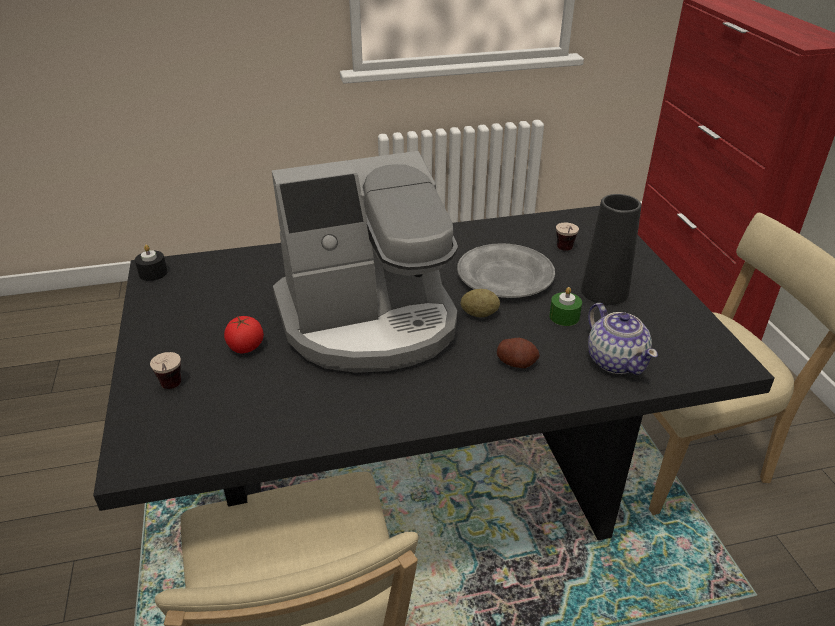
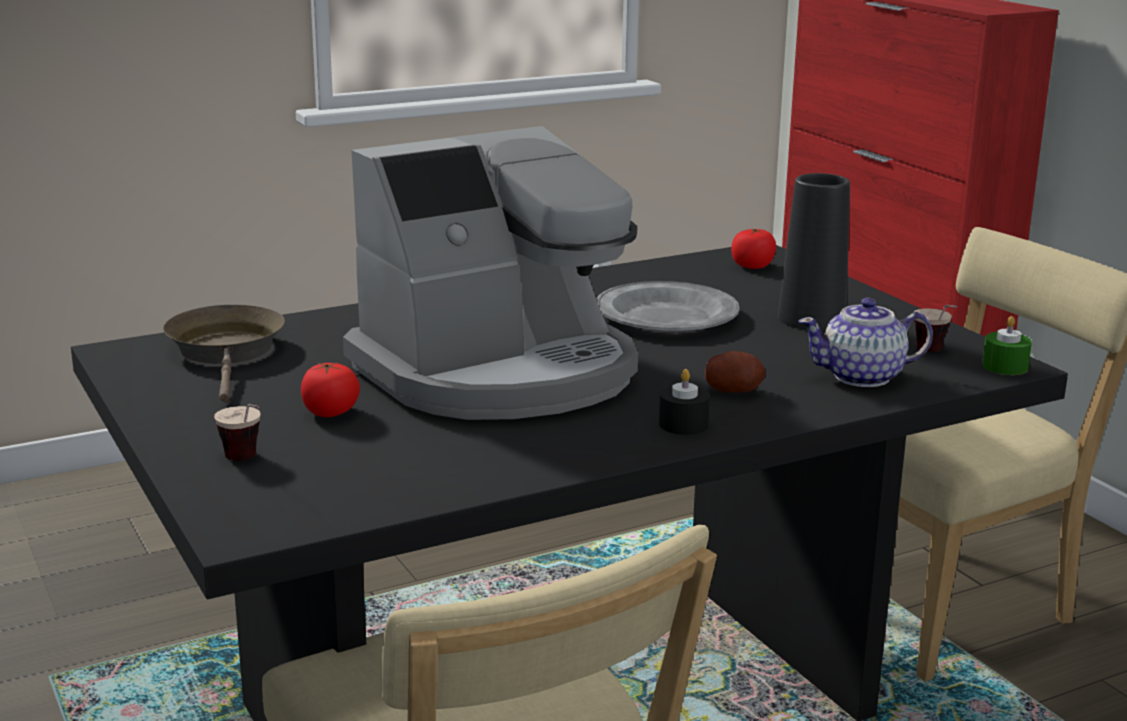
camera: 15 degrees left, 15 degrees down
black candle [135,245,167,281] -> black candle moved to [659,369,710,435]
potato [461,289,500,317] -> none
green candle [549,287,582,326] -> green candle moved to [982,316,1032,375]
cup [556,222,579,251] -> cup moved to [914,305,957,352]
teapot [588,303,658,375] -> teapot turned 120 degrees clockwise [798,298,933,387]
none -> brown frying pan [163,305,285,402]
none -> tomato [731,228,776,269]

